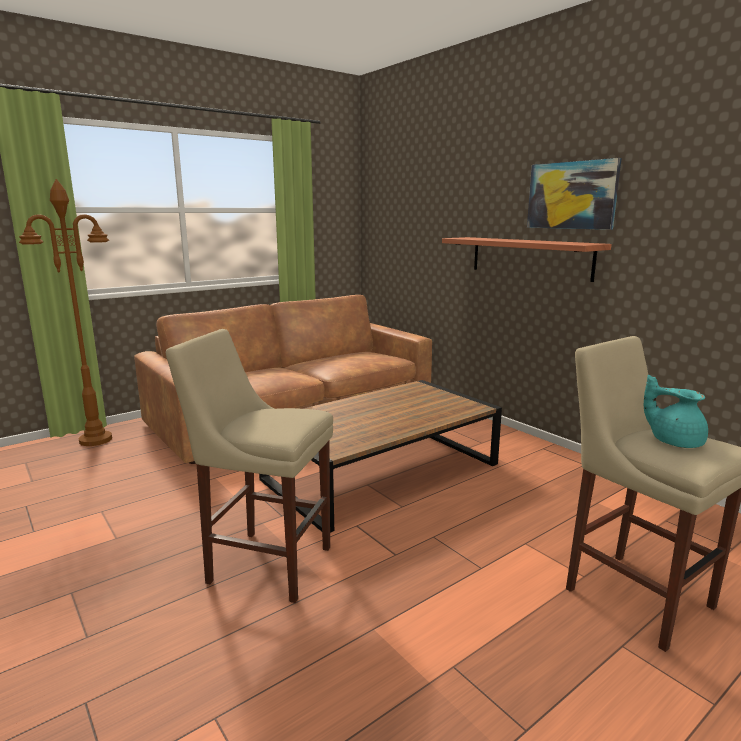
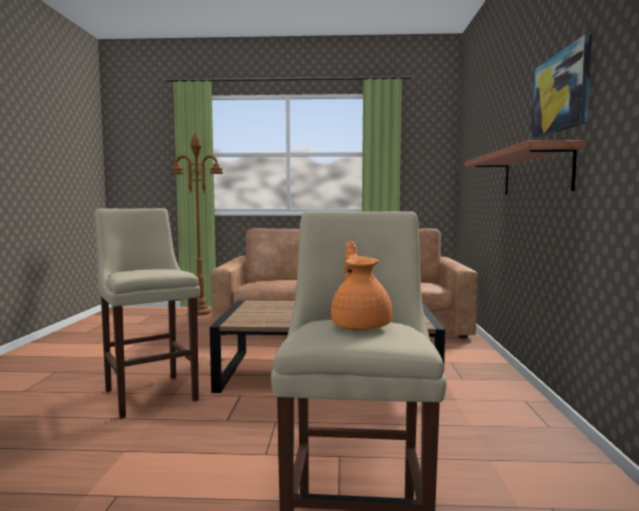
camera: 40 degrees right, 10 degrees down
turquoise teapot [644,375,708,448] -> orange teapot [331,241,393,330]

